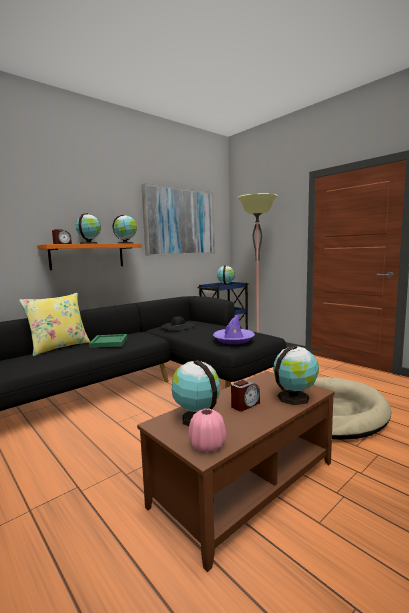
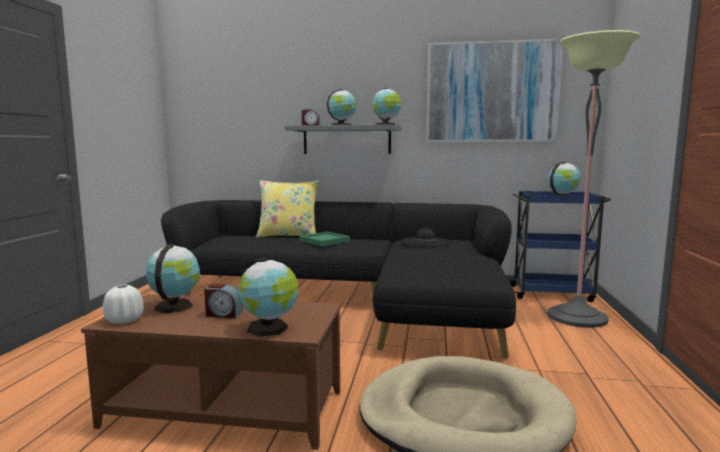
camera: 50 degrees right, 0 degrees up
orange shelf [37,243,142,270] -> grey shelf [285,125,402,154]
pink vase [188,409,226,452] -> white vase [103,285,144,324]
purple hat [213,314,255,344] -> none

